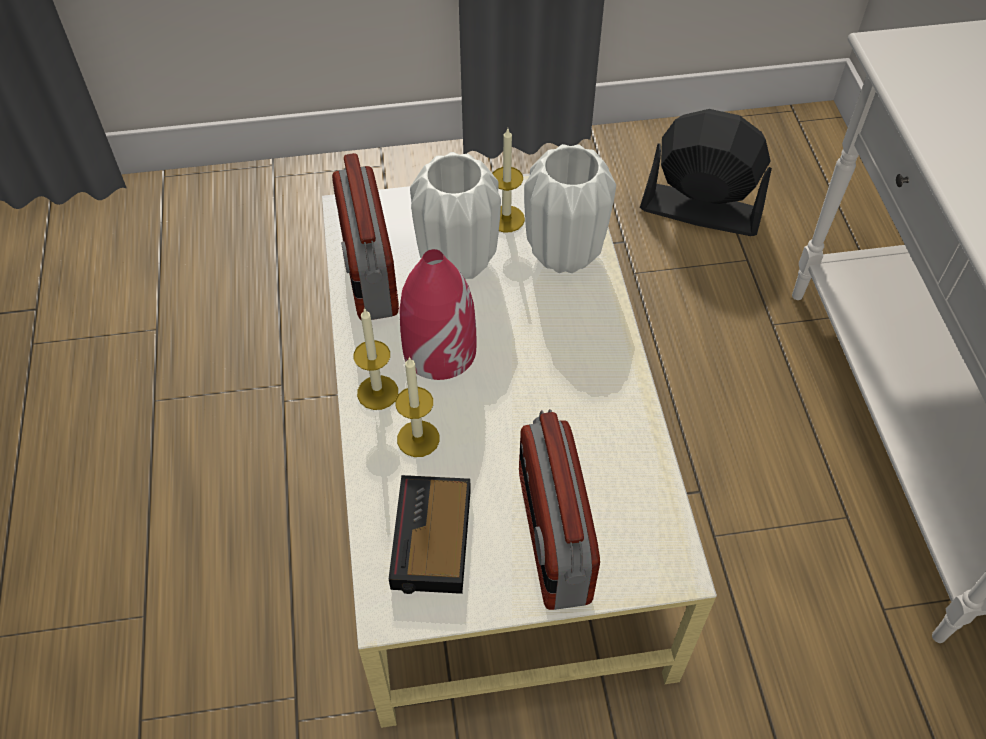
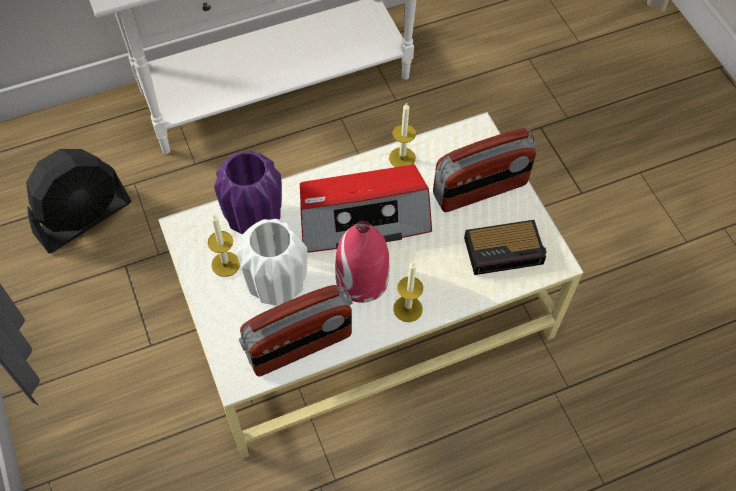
camera: 105 degrees left, 5 degrees up
candle [395,356,439,457] -> candle moved to [389,102,416,167]
white vase [524,144,616,273] -> purple vase [214,150,282,234]
black fan [640,109,772,236] -> black fan turned 135 degrees counterclockwise [26,149,131,253]
none -> radio [300,165,432,253]

